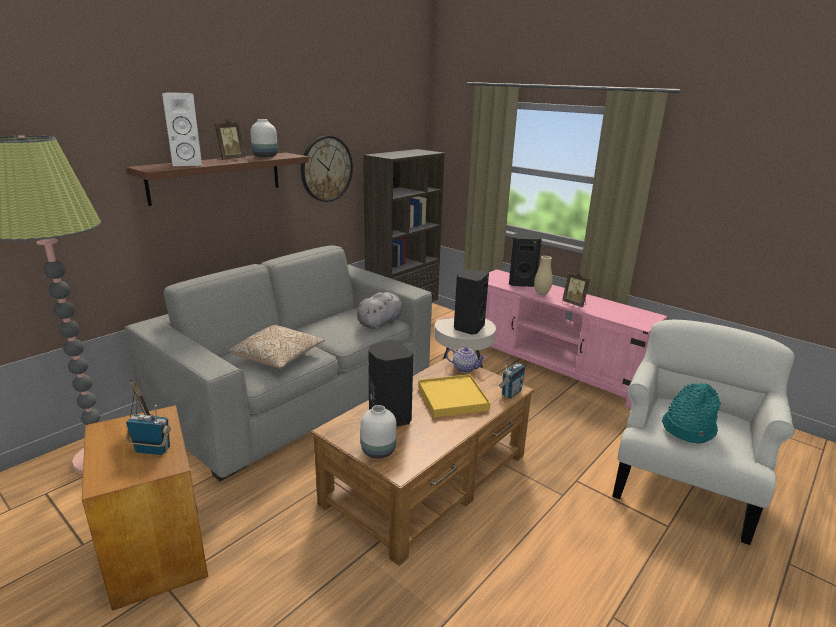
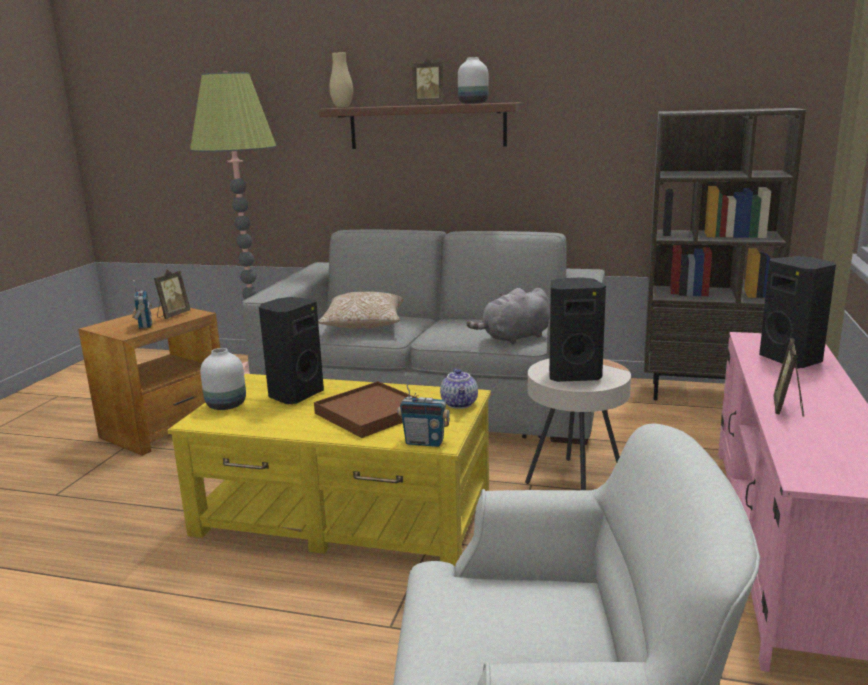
camera: 65 degrees right, 5 degrees down
white speaker [162,92,202,166] -> none
wall clock [301,136,353,202] -> none
brown coffee table [311,355,534,566] -> yellow coffee table [168,374,491,566]
grey plush toy [357,292,403,330] -> grey plush toy turned 135 degrees clockwise [467,288,550,344]
yellow tray [418,374,490,418] -> brown tray [314,381,415,438]
beige vase [534,256,553,295] -> beige vase moved to [329,53,353,108]
turquoise hat [662,383,721,444] -> none

